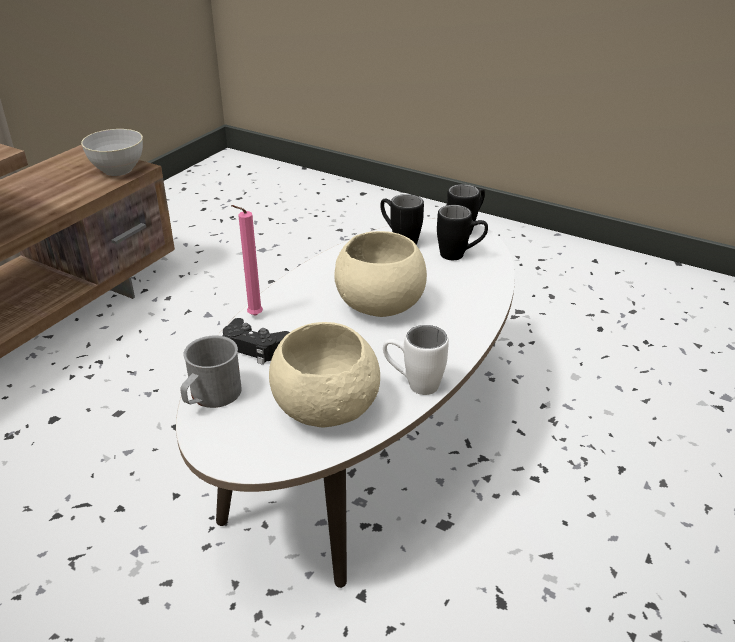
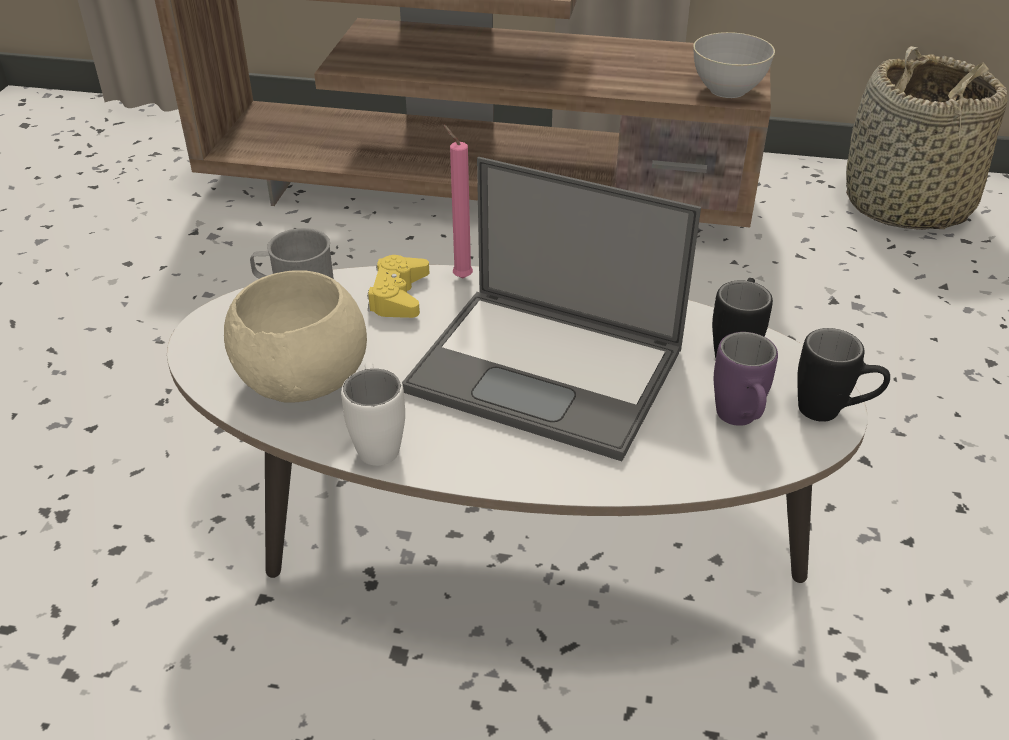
camera: 70 degrees right, 5 degrees up
black game controller [222,318,290,365] -> yellow game controller [367,255,429,318]
beige bowl [334,231,427,317] -> laptop [402,157,701,461]
black mug [437,205,488,260] -> purple mug [714,332,778,426]
none -> basket [846,46,1008,230]

